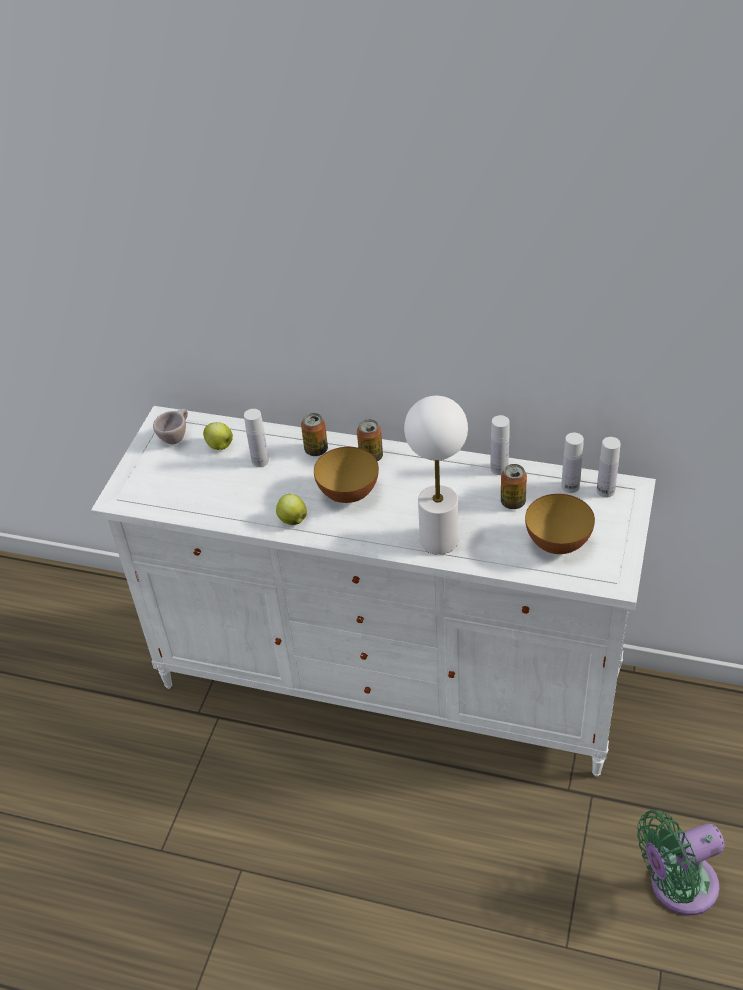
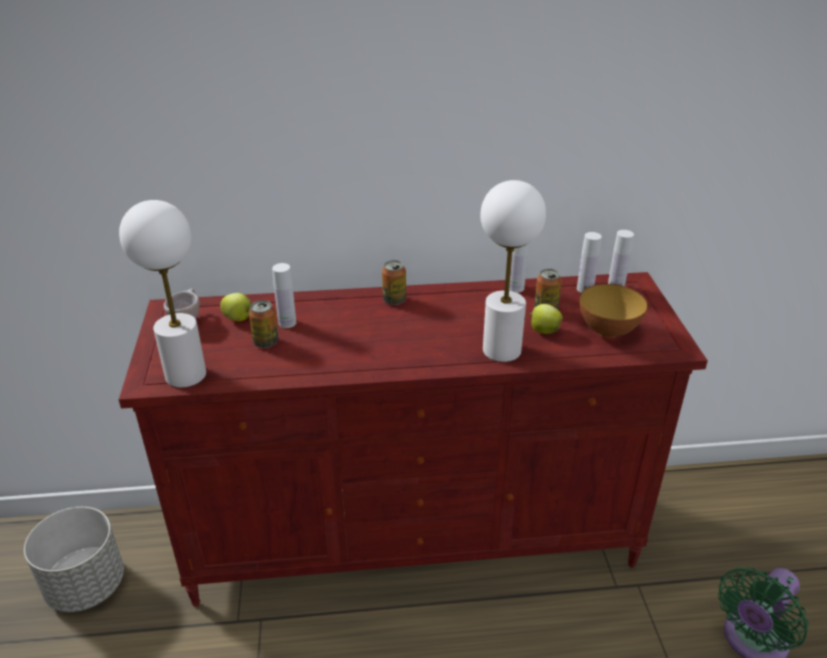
camera: 25 degrees left, 10 degrees down
white dresser [91,406,656,777] -> red dresser [119,272,708,607]
apple [276,494,307,525] -> apple moved to [530,304,563,334]
can [301,413,328,456] -> can moved to [249,300,278,348]
bowl [314,447,379,503] -> none
none -> grey planter [24,507,124,612]
none -> white table lamp [119,200,206,388]

